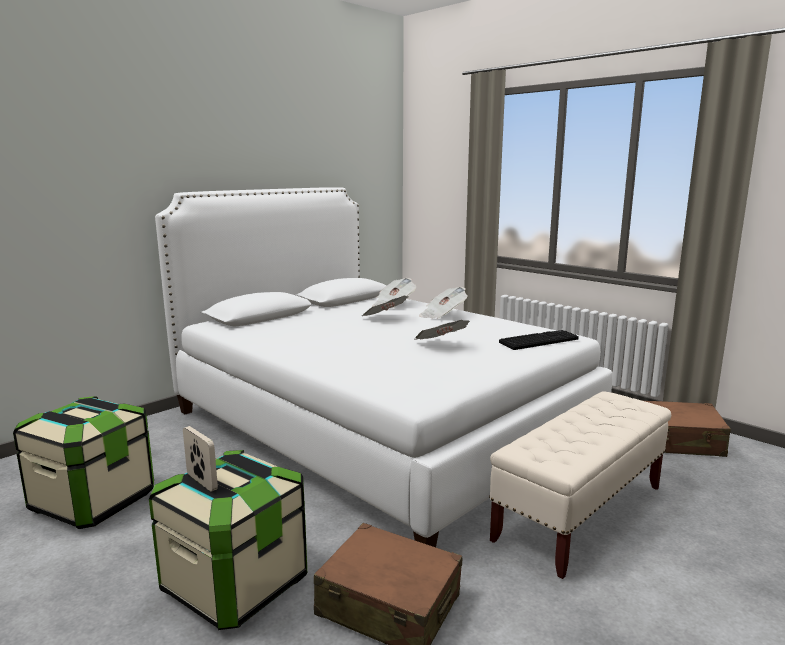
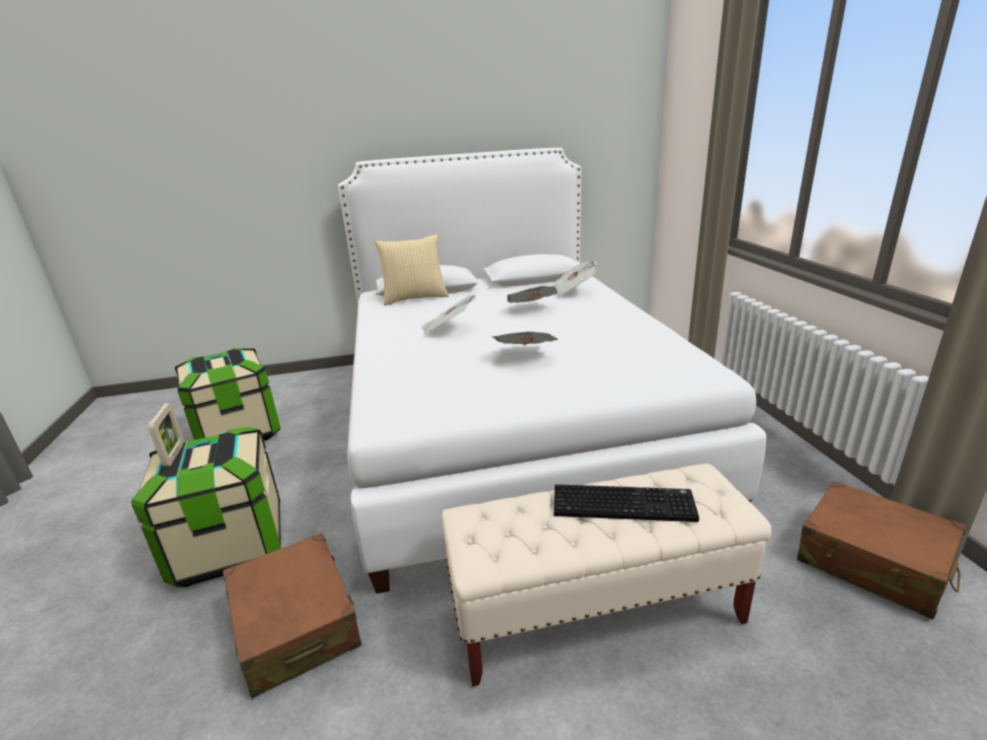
camera: 35 degrees right, 10 degrees up
newspaper [419,287,467,319] -> newspaper moved to [422,295,476,334]
keyboard [499,330,579,350] -> keyboard moved to [554,484,699,522]
none -> pillow [375,234,449,305]

